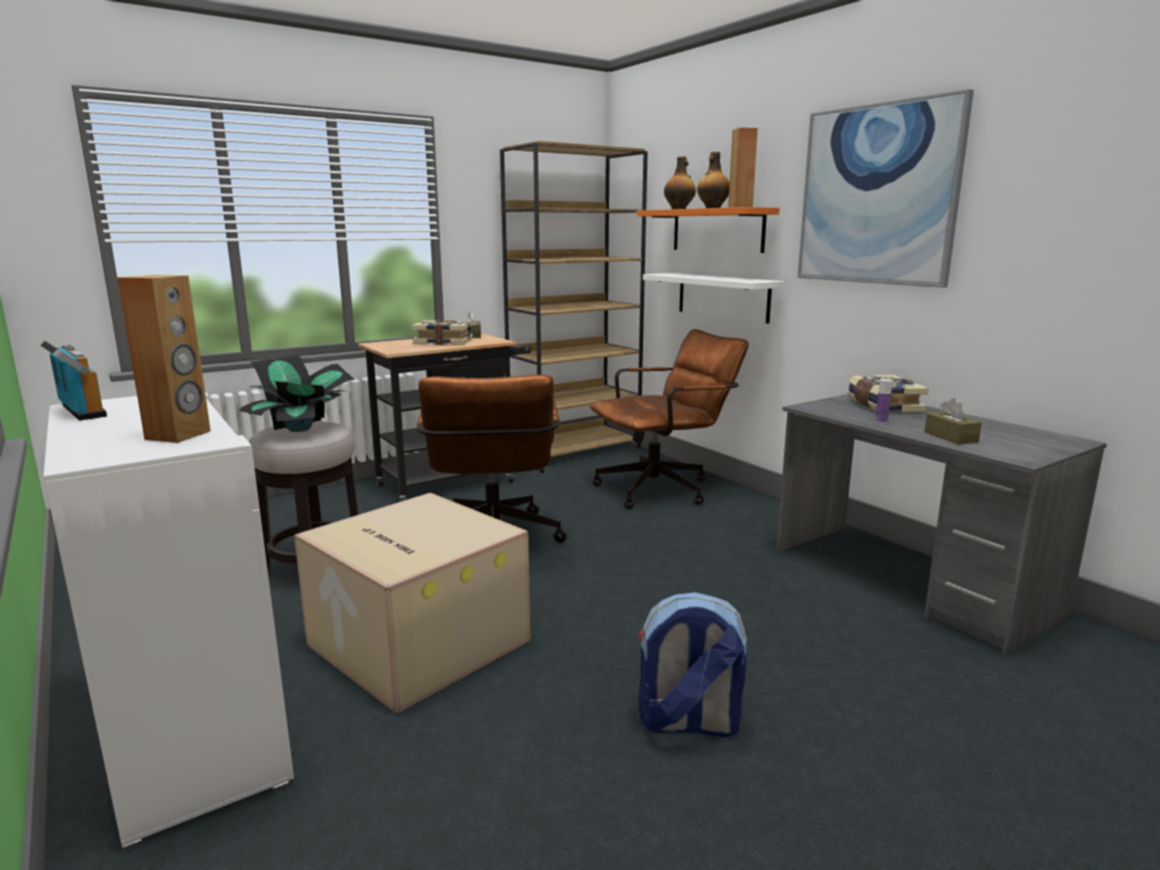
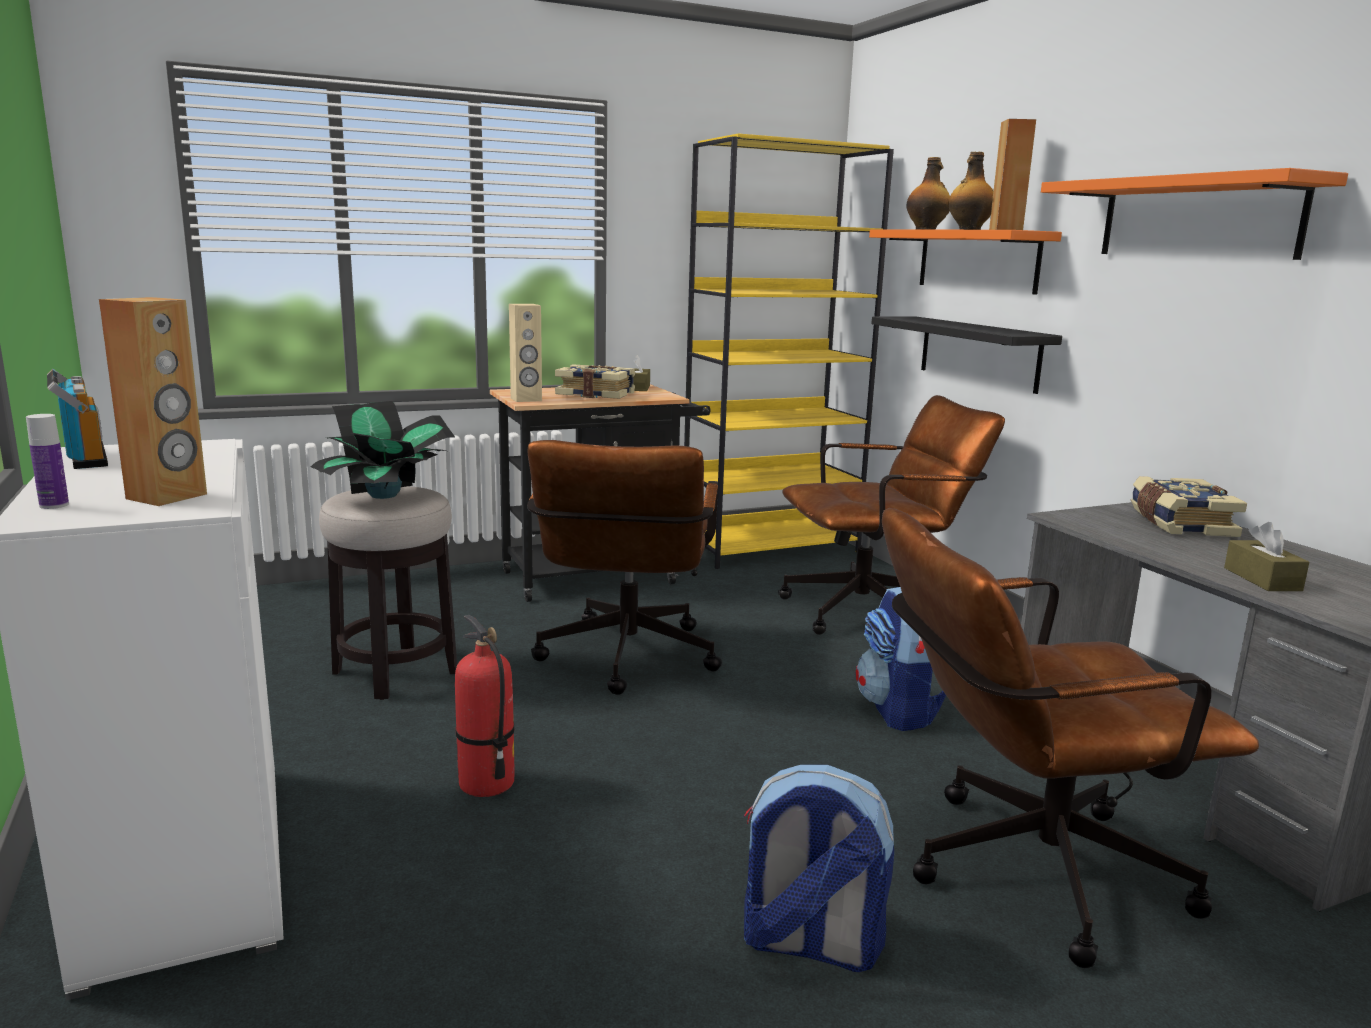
camera: 10 degrees right, 0 degrees up
cardboard box [294,493,531,714] -> fire extinguisher [455,615,515,797]
brown bookcase [500,141,648,457] -> yellow bookcase [684,133,894,569]
white shelf [643,273,785,324] -> black shelf [871,316,1062,394]
picture [797,89,974,288] -> orange shelf [1041,168,1348,260]
bottle [875,379,892,423] -> bottle moved to [26,414,69,509]
none -> beige speaker [509,304,542,402]
none -> backpack [856,587,946,731]
none -> brown office chair [882,508,1259,968]

